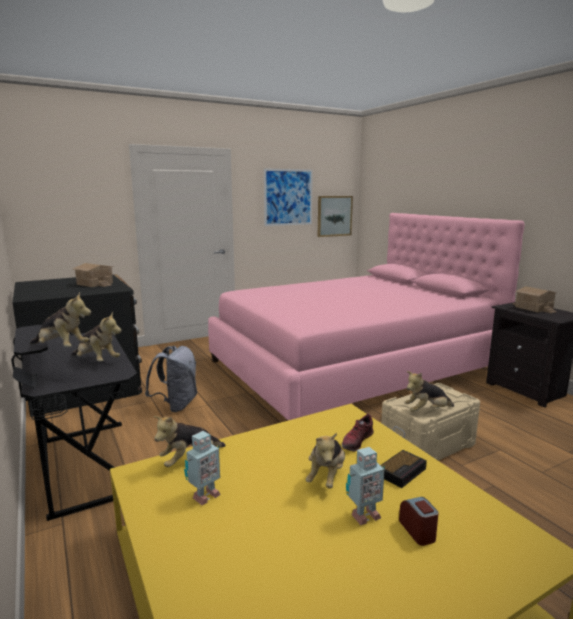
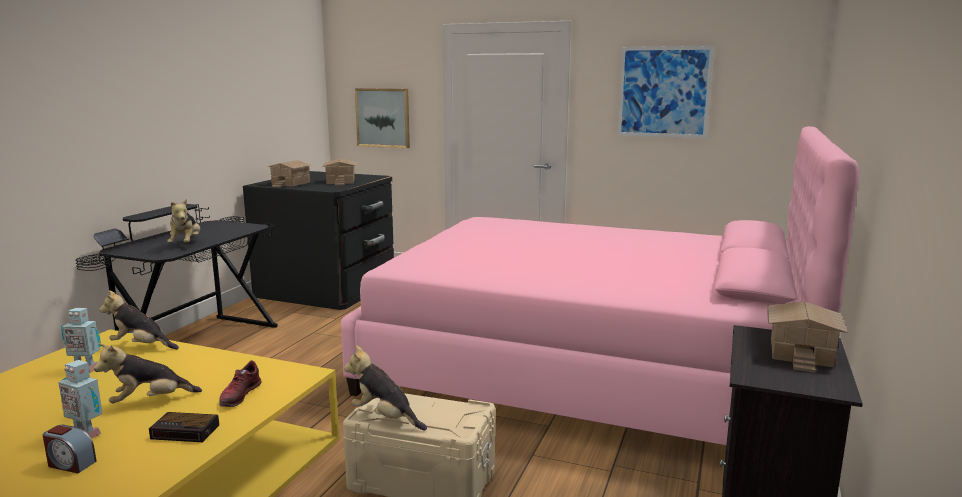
camera: 50 degrees right, 0 degrees up
plush toy [30,292,91,347] -> none
grey backpack [145,346,197,412] -> none
picture [318,196,353,237] -> picture moved to [355,88,410,148]
shoe [342,414,374,452] -> shoe turned 75 degrees counterclockwise [219,360,262,407]
alarm clock [399,497,439,546] -> alarm clock turned 75 degrees clockwise [43,425,96,473]
none -> toy house [267,160,311,187]

